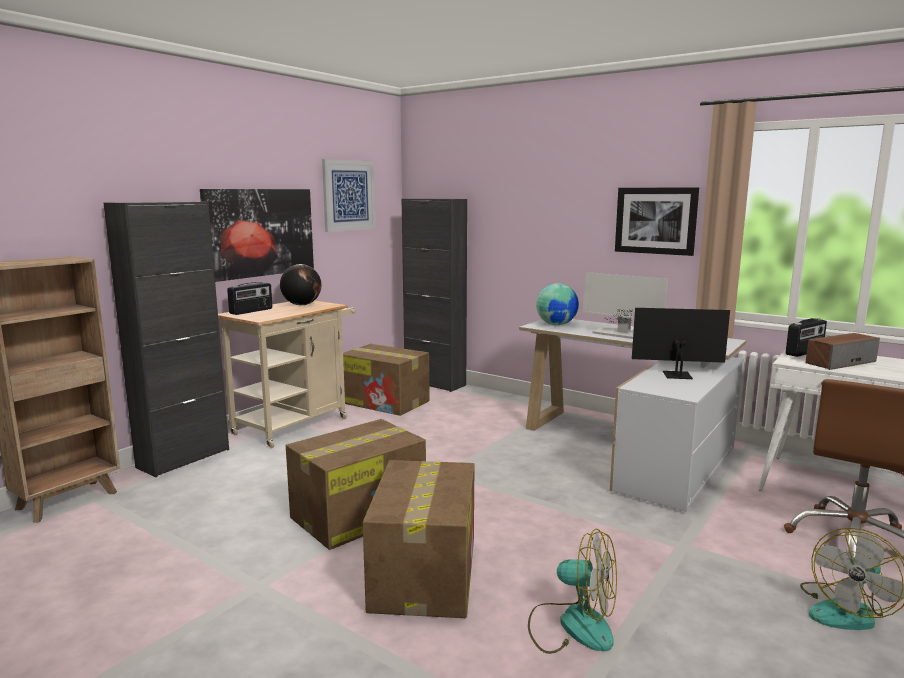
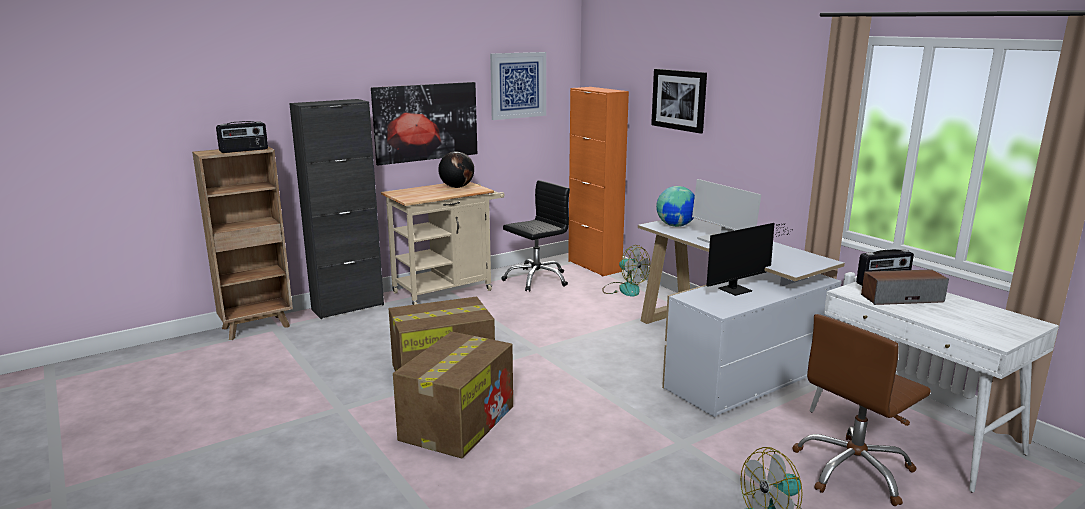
camera: 20 degrees right, 5 degrees up
radio [227,282,272,315] -> radio moved to [216,121,268,153]
cardboard box [343,344,429,416] -> black office chair [501,180,570,291]
black cabinet [402,198,467,392] -> orange cabinet [568,87,629,277]
fan [528,529,617,654] -> fan moved to [602,245,650,296]
monitor [604,308,730,379] -> monitor turned 120 degrees clockwise [706,223,792,296]
picture [615,187,699,256] -> picture moved to [651,69,707,134]

